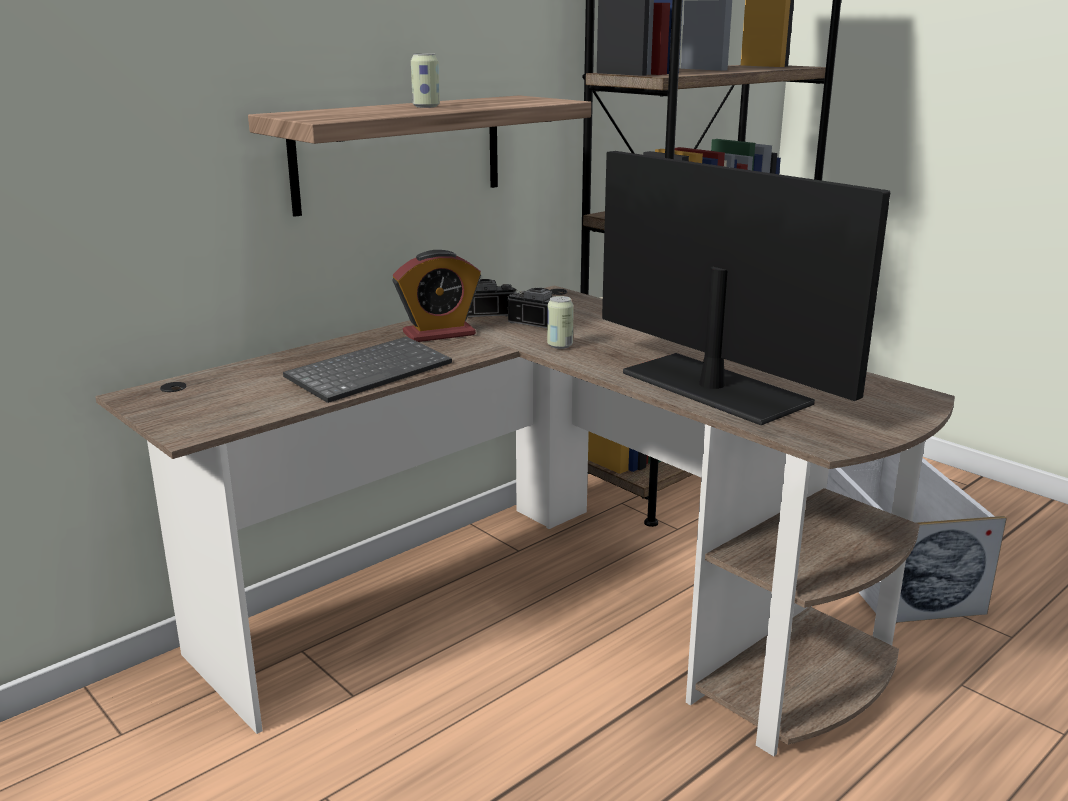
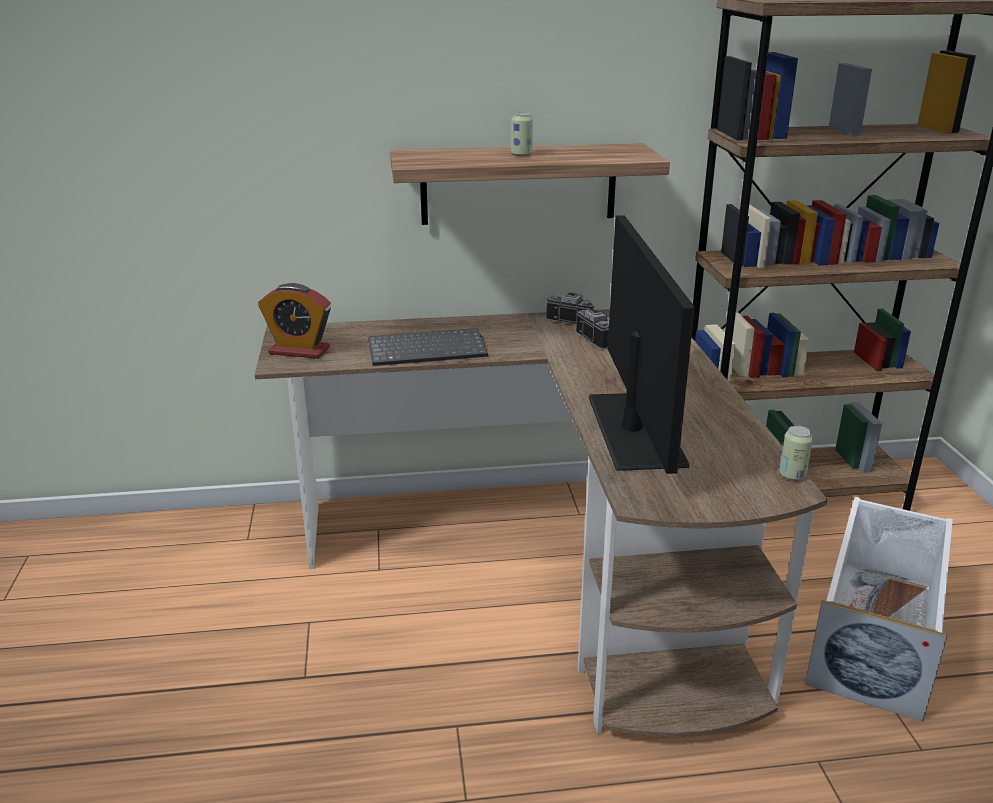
camera: 35 degrees right, 5 degrees up
alarm clock [392,250,481,342] -> alarm clock moved to [258,283,331,359]
can [547,296,574,349] -> can moved to [779,426,813,481]

